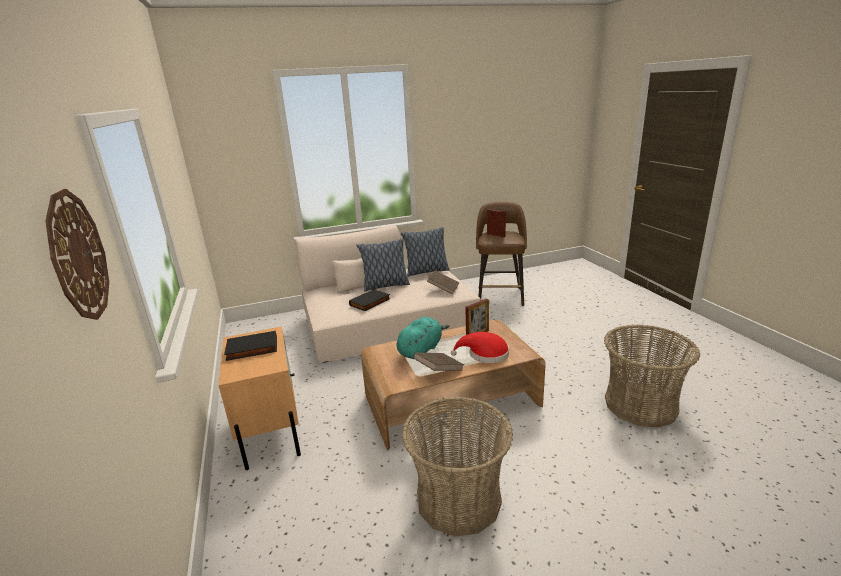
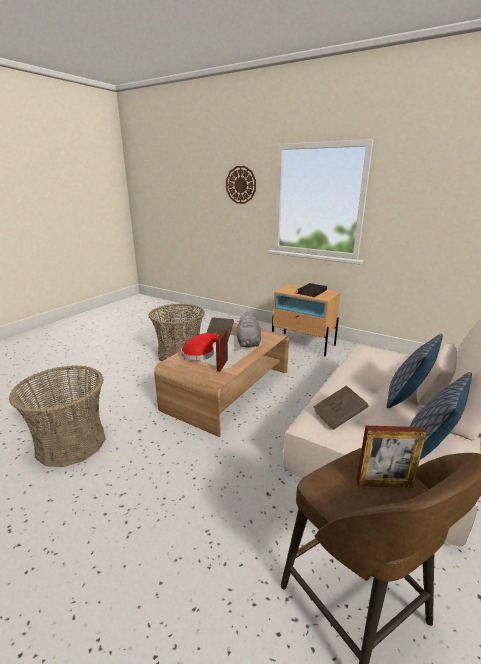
camera: 140 degrees right, 0 degrees up
black book [349,289,390,311] -> none
turquoise plush toy [397,317,449,359] -> grey plush toy [237,312,261,348]

